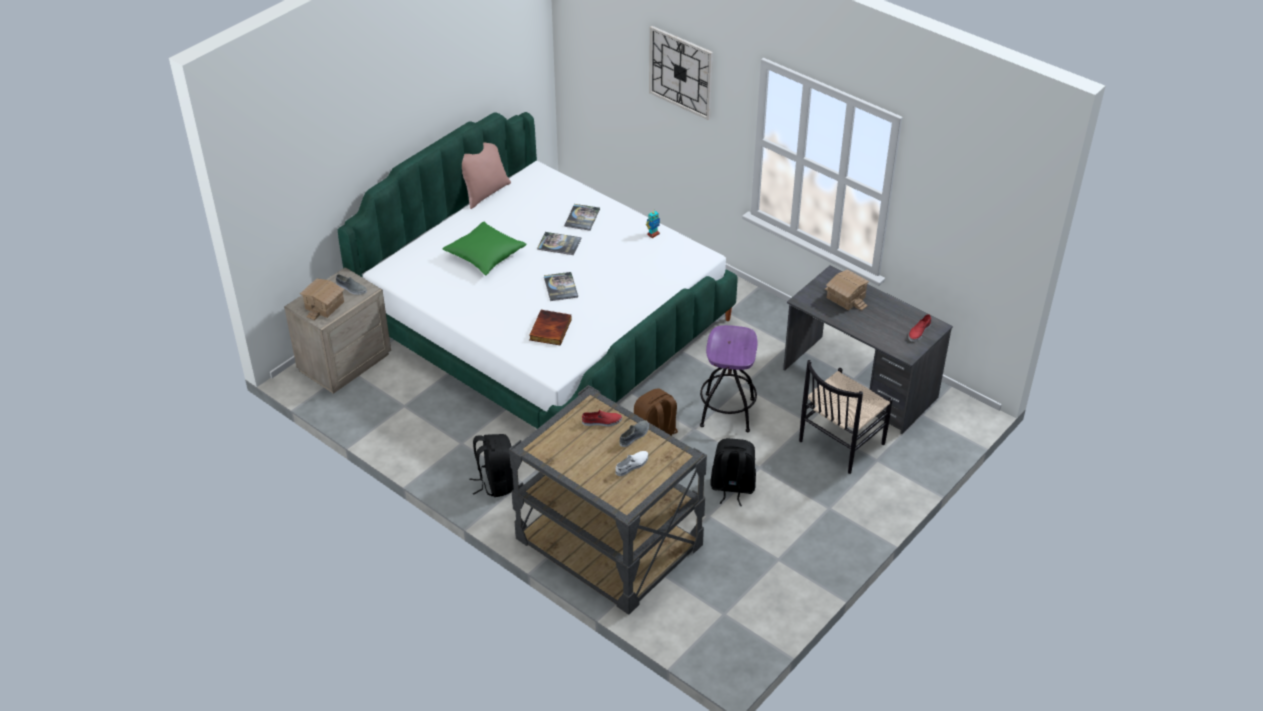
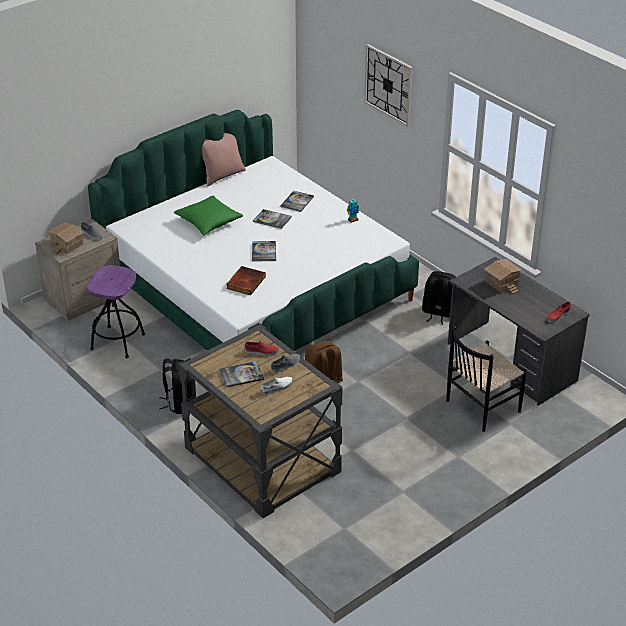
camera: 10 degrees right, 5 degrees down
purple stool [700,325,758,433] -> purple stool moved to [87,265,145,358]
black backpack [710,438,756,506] -> black backpack moved to [422,271,456,325]
none -> book [219,361,264,387]

